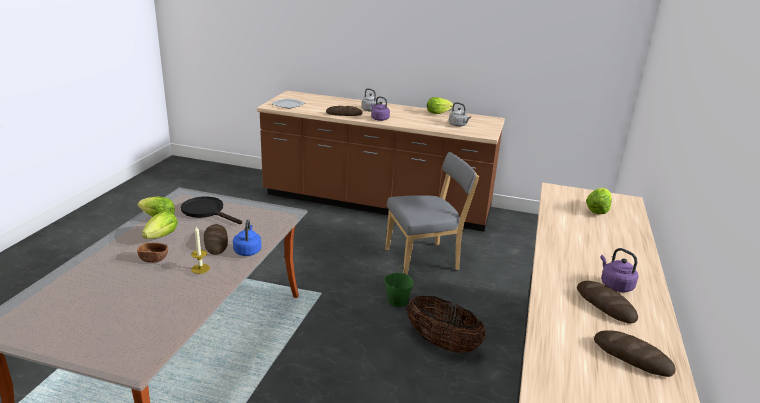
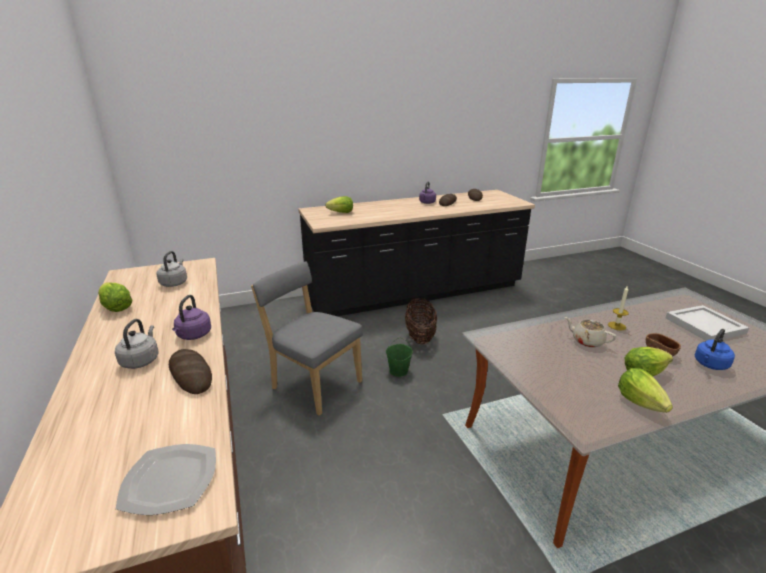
camera: 125 degrees left, 0 degrees up
black frying pan [181,196,242,224] -> none
bread [204,224,228,255] -> beige teapot [565,317,616,347]
blue kettle [233,219,261,256] -> blue kettle moved to [695,329,735,370]
none -> white tray [666,305,749,341]

